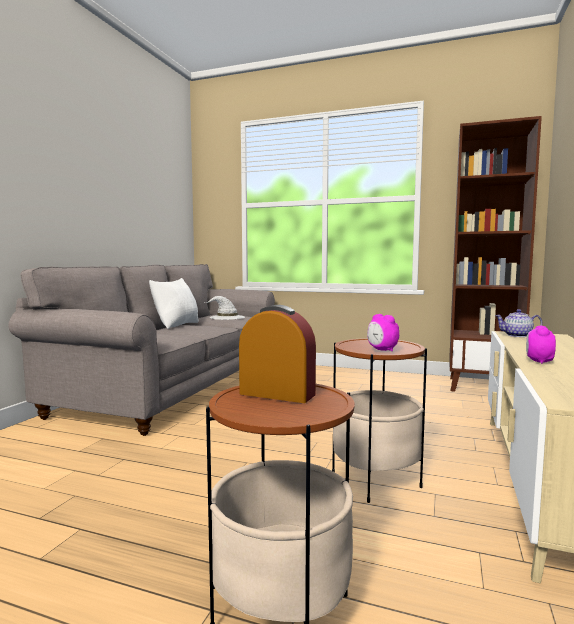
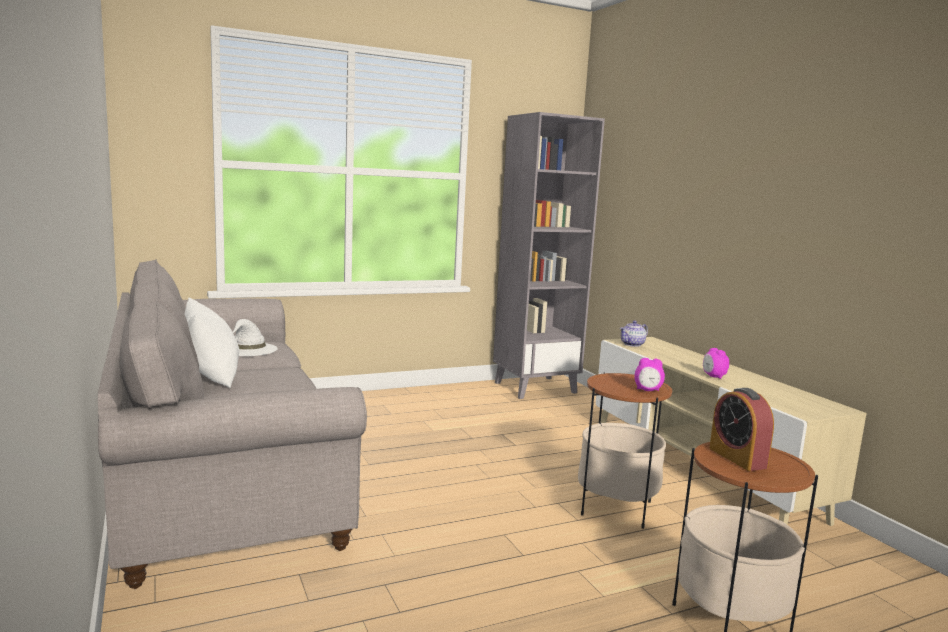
camera: 45 degrees left, 5 degrees up
alarm clock [239,305,316,403] -> alarm clock turned 90 degrees counterclockwise [709,388,774,471]
brown bookcase [449,116,542,392] -> grey bookcase [493,112,605,399]

